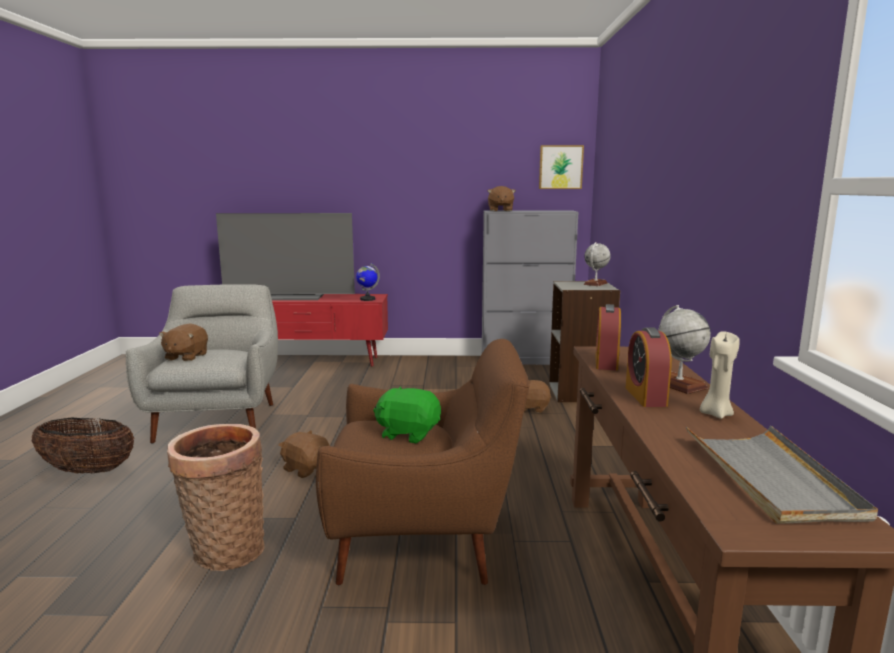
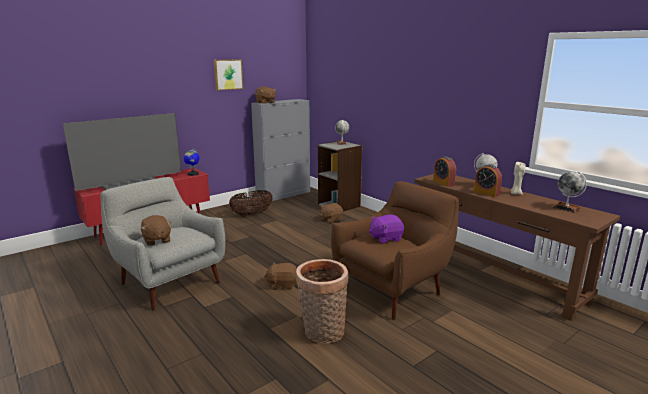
camera: 40 degrees left, 5 degrees up
basket [31,417,135,473] -> basket moved to [229,190,273,215]
green plush toy [373,386,441,443] -> purple plush toy [369,215,404,244]
picture [539,145,584,189] -> picture moved to [214,59,243,91]
grey tray [686,426,878,524] -> globe [552,172,587,213]

